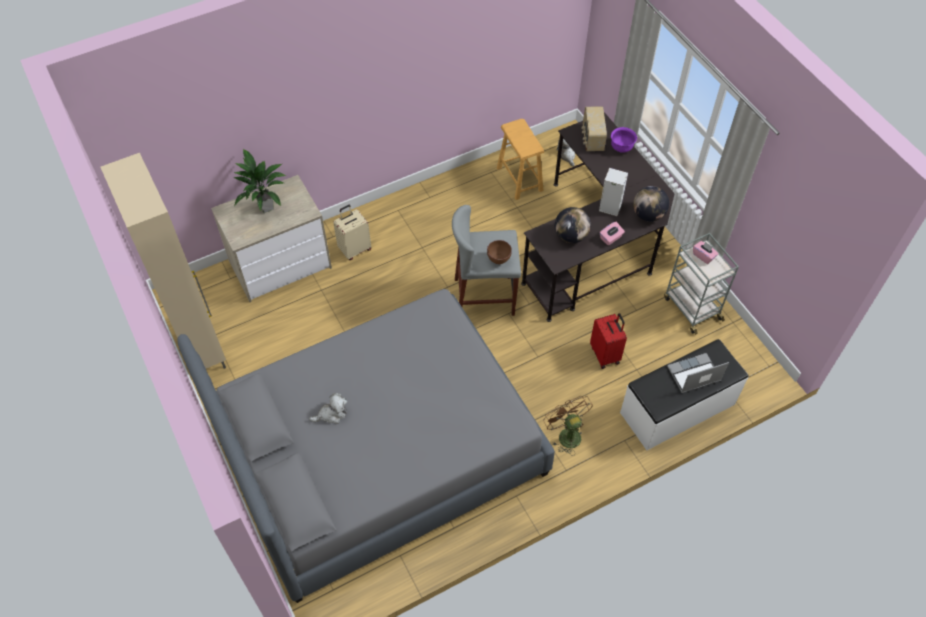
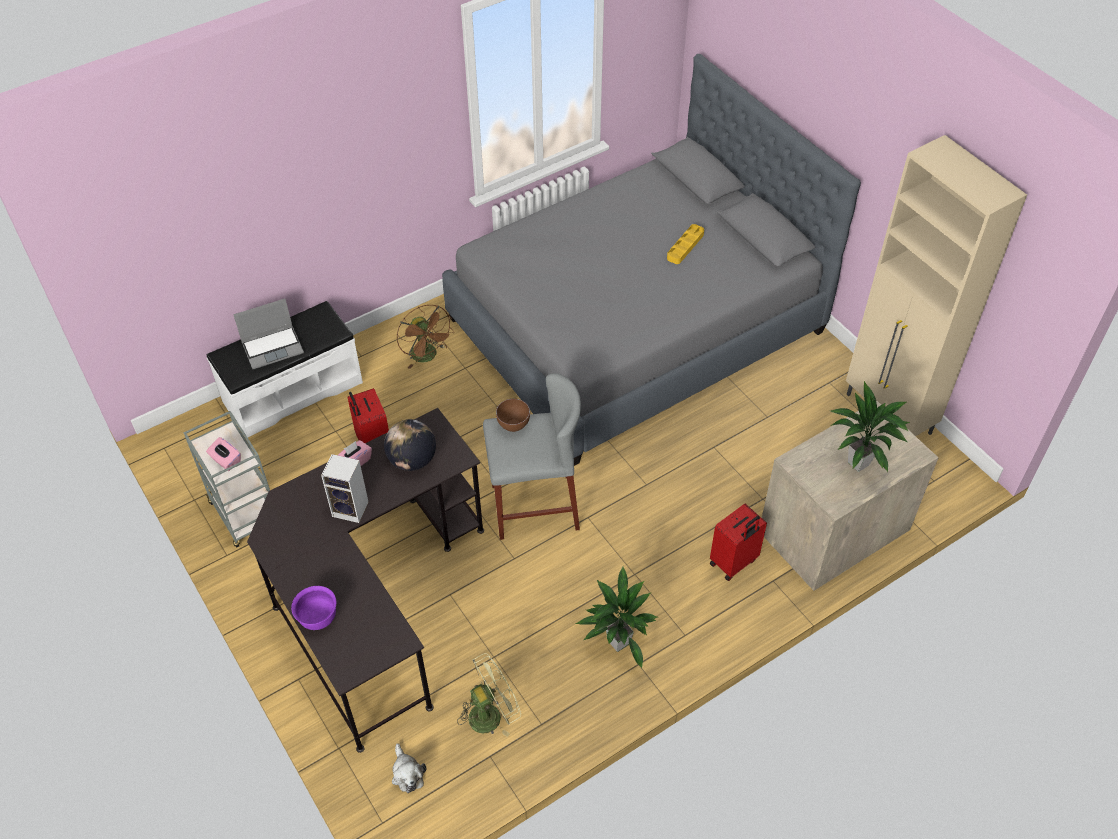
camera: 175 degrees right, 5 degrees down
plush toy [309,393,347,424] -> yellow tray [667,224,704,264]
beige suitcase [333,205,371,260] -> red suitcase [710,504,767,581]
brown stool [497,119,544,200] -> green fan [457,653,521,737]
radio [581,106,607,151] -> none
globe [633,186,669,222] -> none
none -> potted plant [575,567,658,668]

